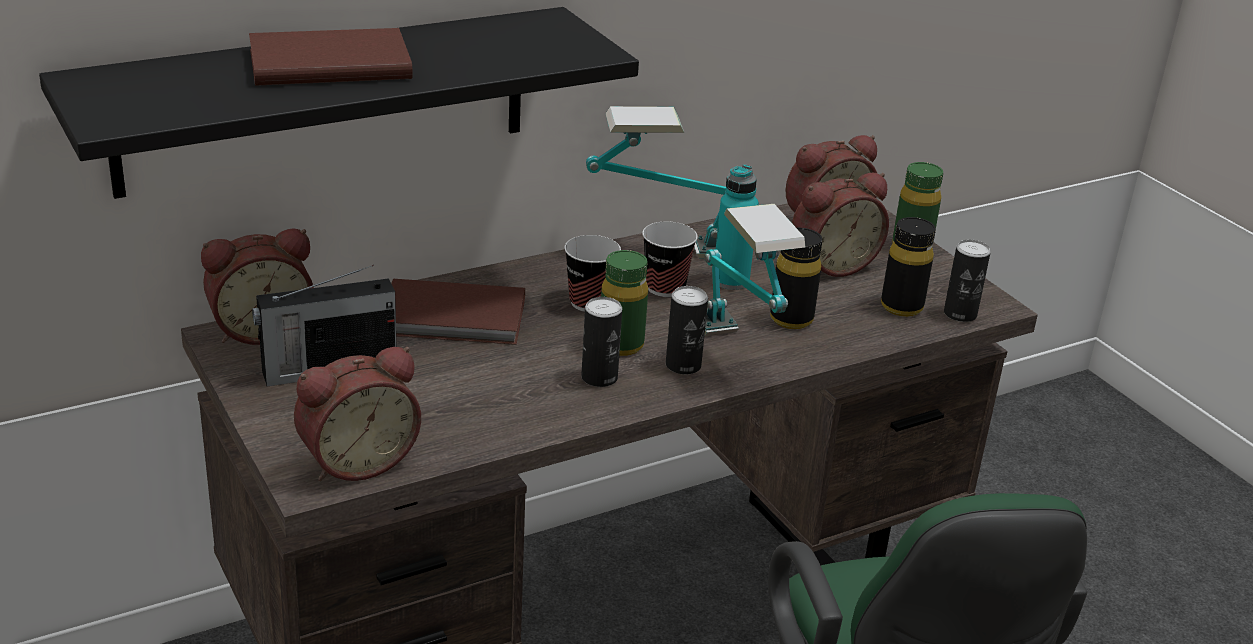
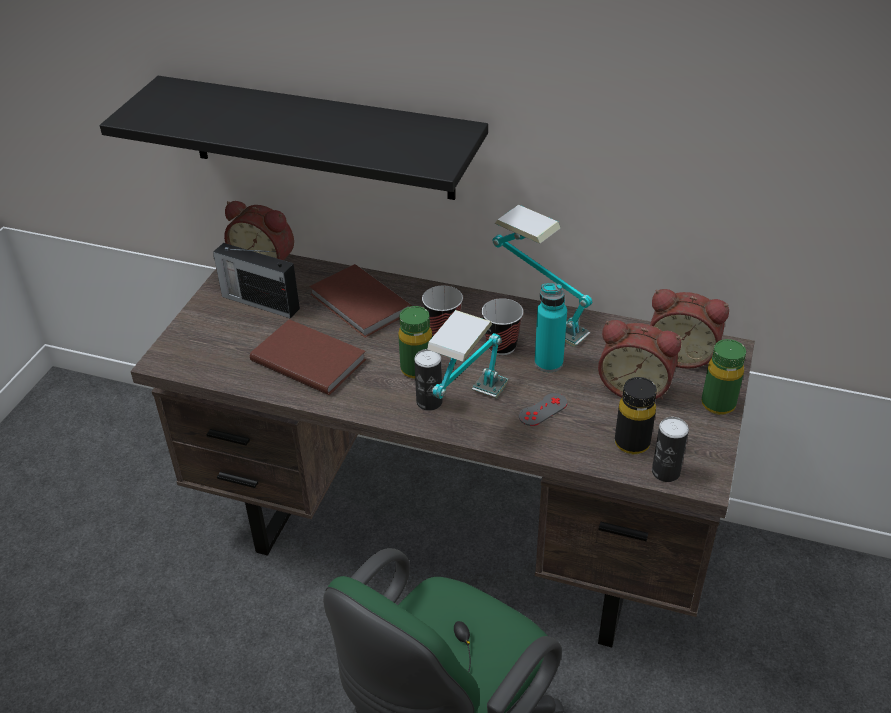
camera: 50 degrees right, 10 degrees up
brown book [249,28,413,86] -> brown book moved to [250,319,366,395]
alarm clock [294,347,421,481] -> none
can [581,297,622,387] -> none
black bottle [770,228,822,329] -> grey game controller [519,393,567,426]

